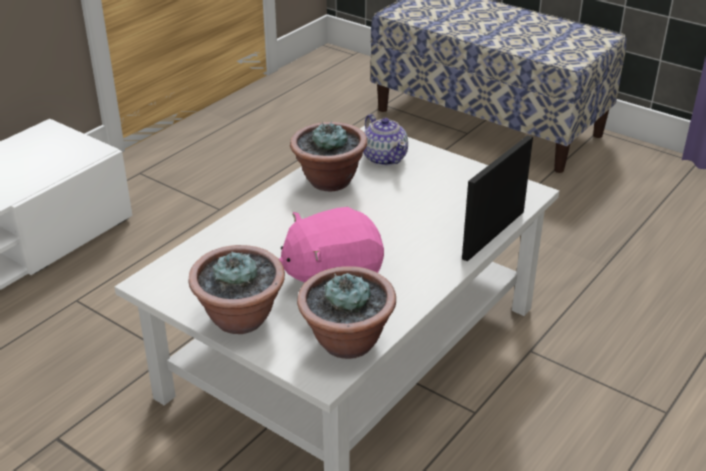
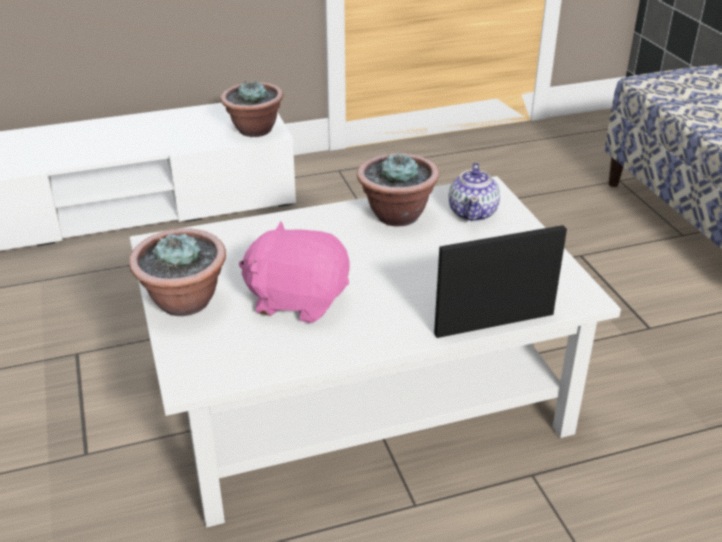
camera: 35 degrees right, 0 degrees up
potted plant [297,266,396,359] -> potted plant moved to [221,80,283,137]

